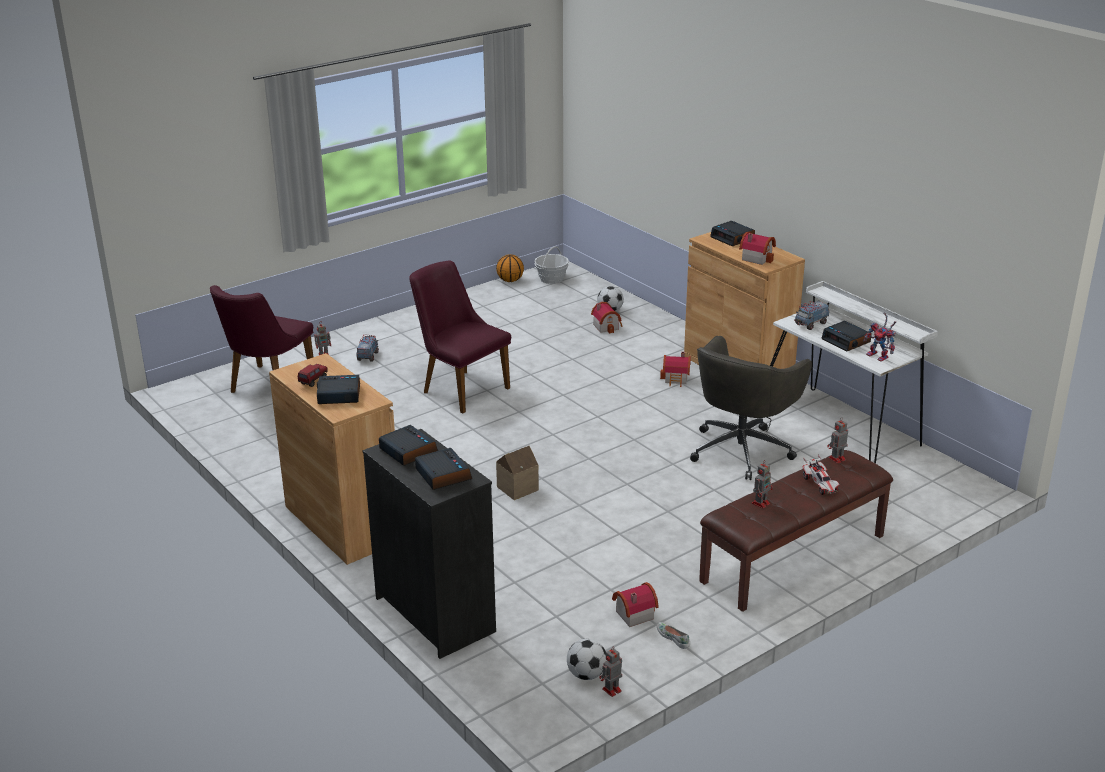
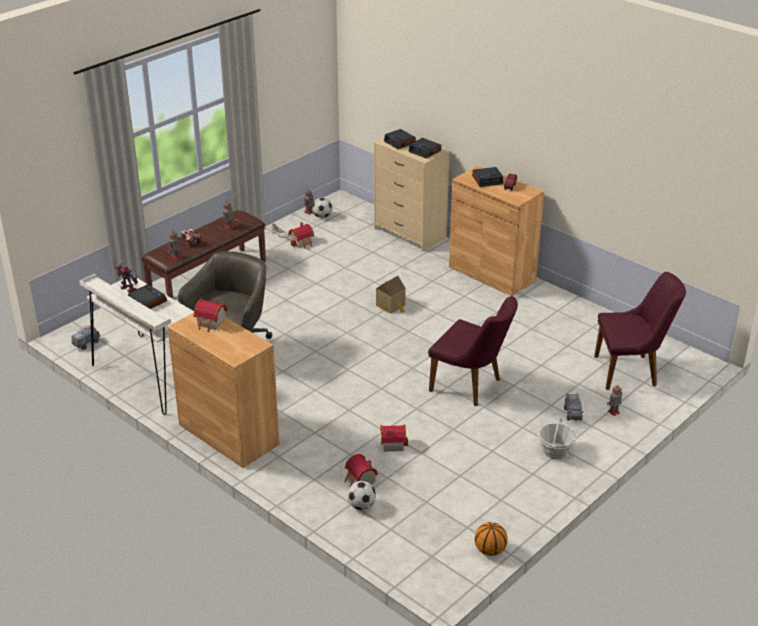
camera: 170 degrees right, 5 degrees up
purple chair [210,285,313,393] -> purple chair turned 75 degrees clockwise [594,272,686,390]
black dresser [362,429,496,659] -> beige dresser [373,137,450,252]
basket [534,246,569,284] -> basket moved to [538,417,576,459]
toy house [660,352,691,387] -> toy house moved to [380,424,408,451]
alarm clock [710,221,755,246] -> none
toy truck [794,300,829,330] -> toy truck moved to [71,325,100,350]

